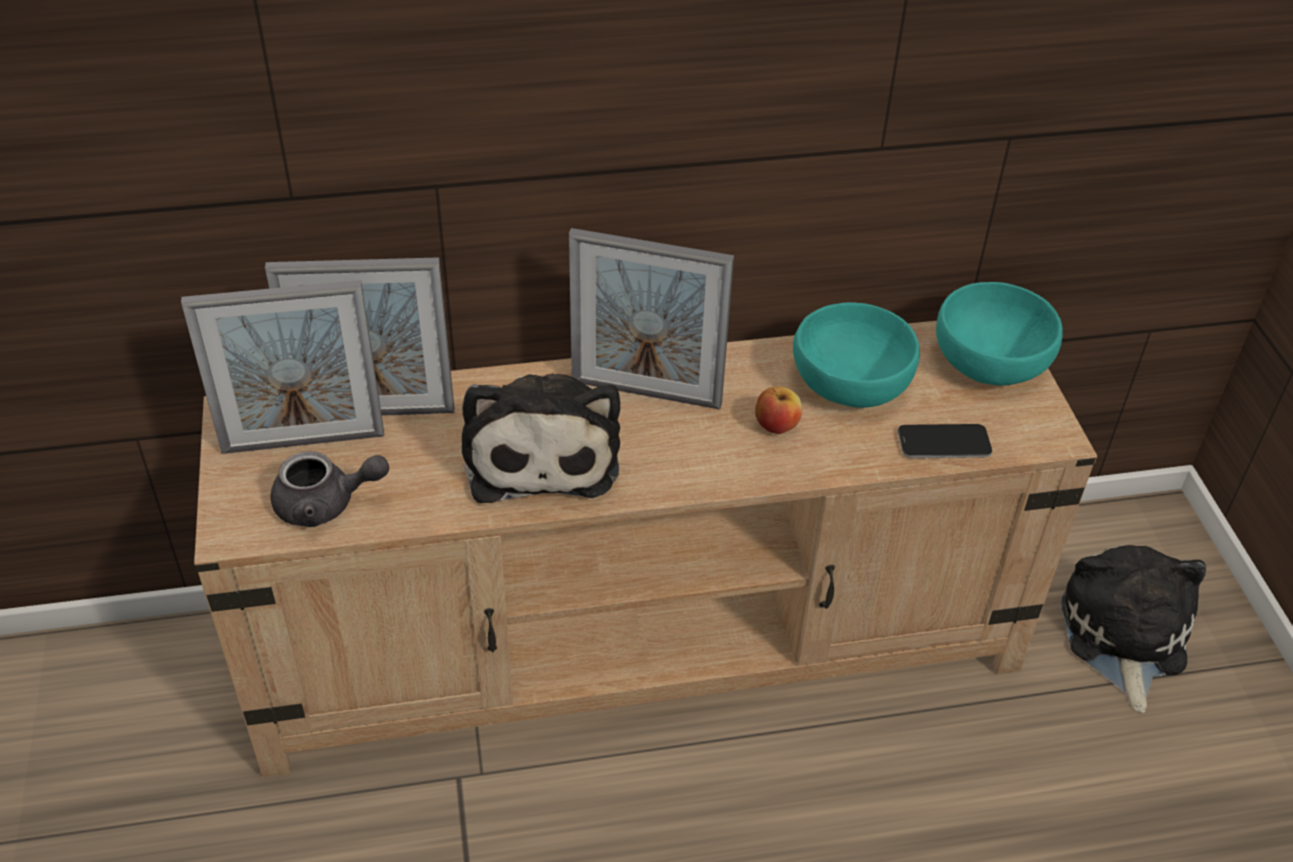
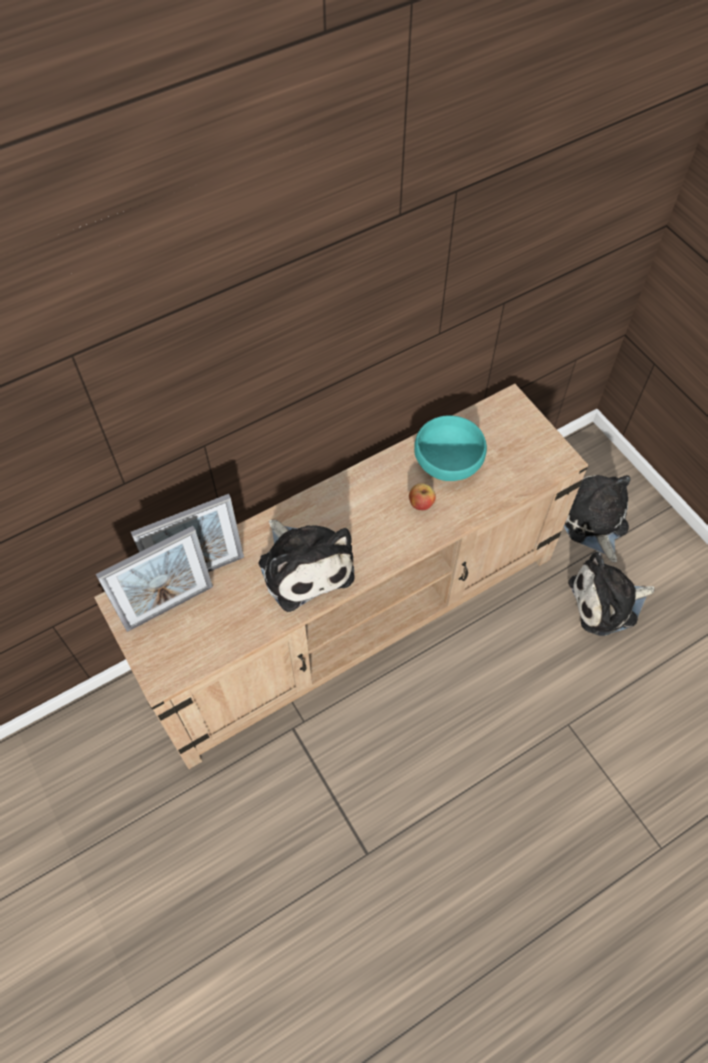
camera: 20 degrees left, 15 degrees up
grey teapot [270,451,389,527] -> none
picture frame [569,228,734,410] -> none
phone [898,424,992,458] -> none
turquoise bowl [936,282,1063,386] -> none
none -> plush toy [568,552,654,636]

